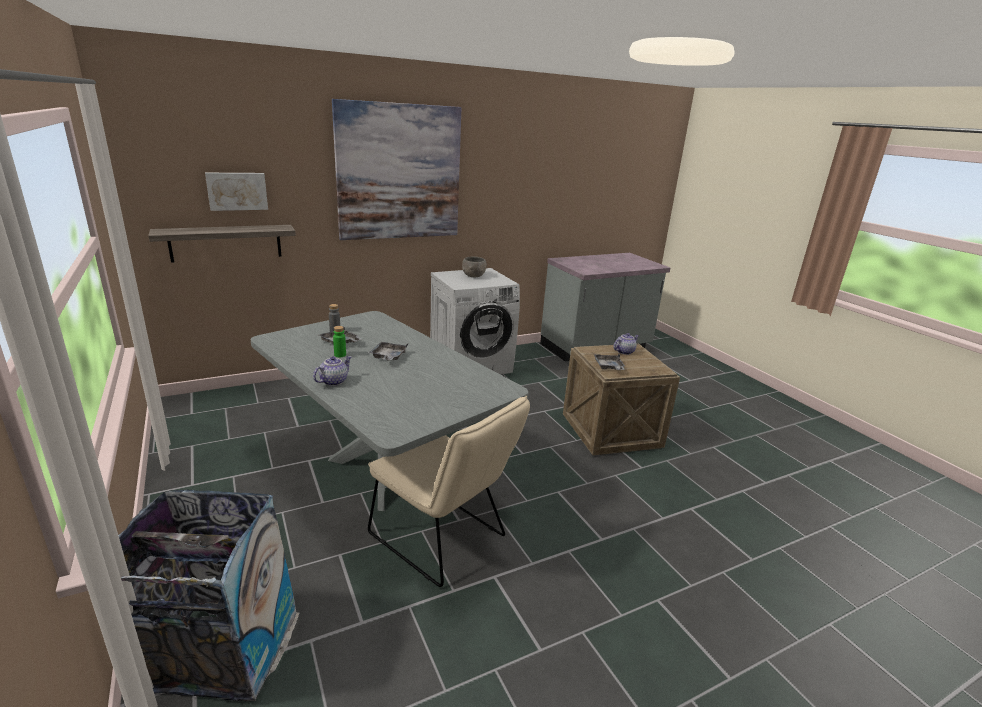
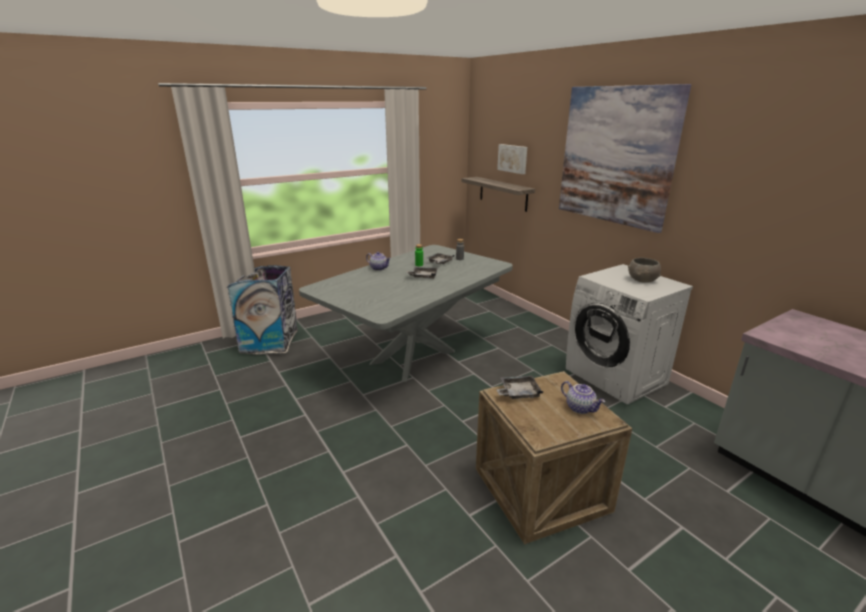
camera: 85 degrees right, 0 degrees up
beige chair [368,395,530,587] -> none

